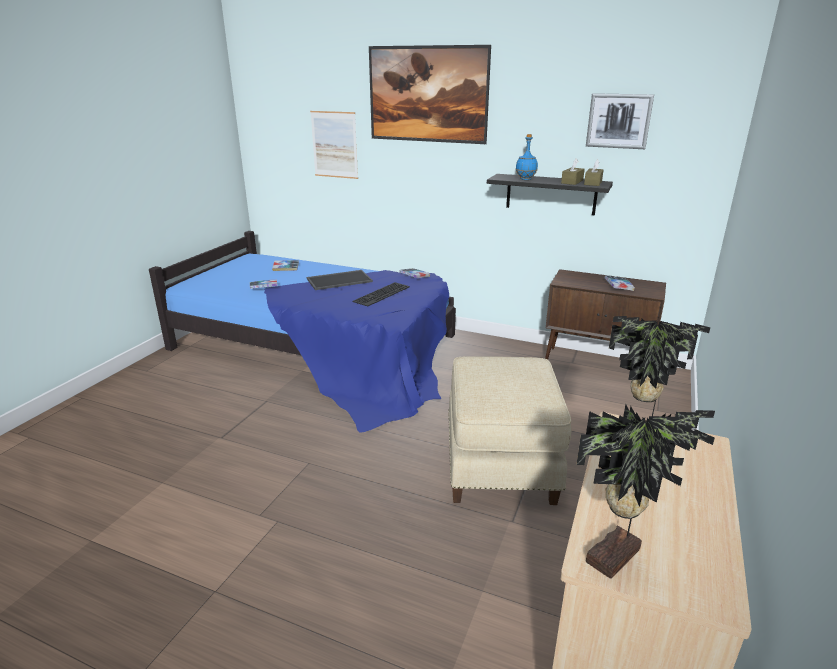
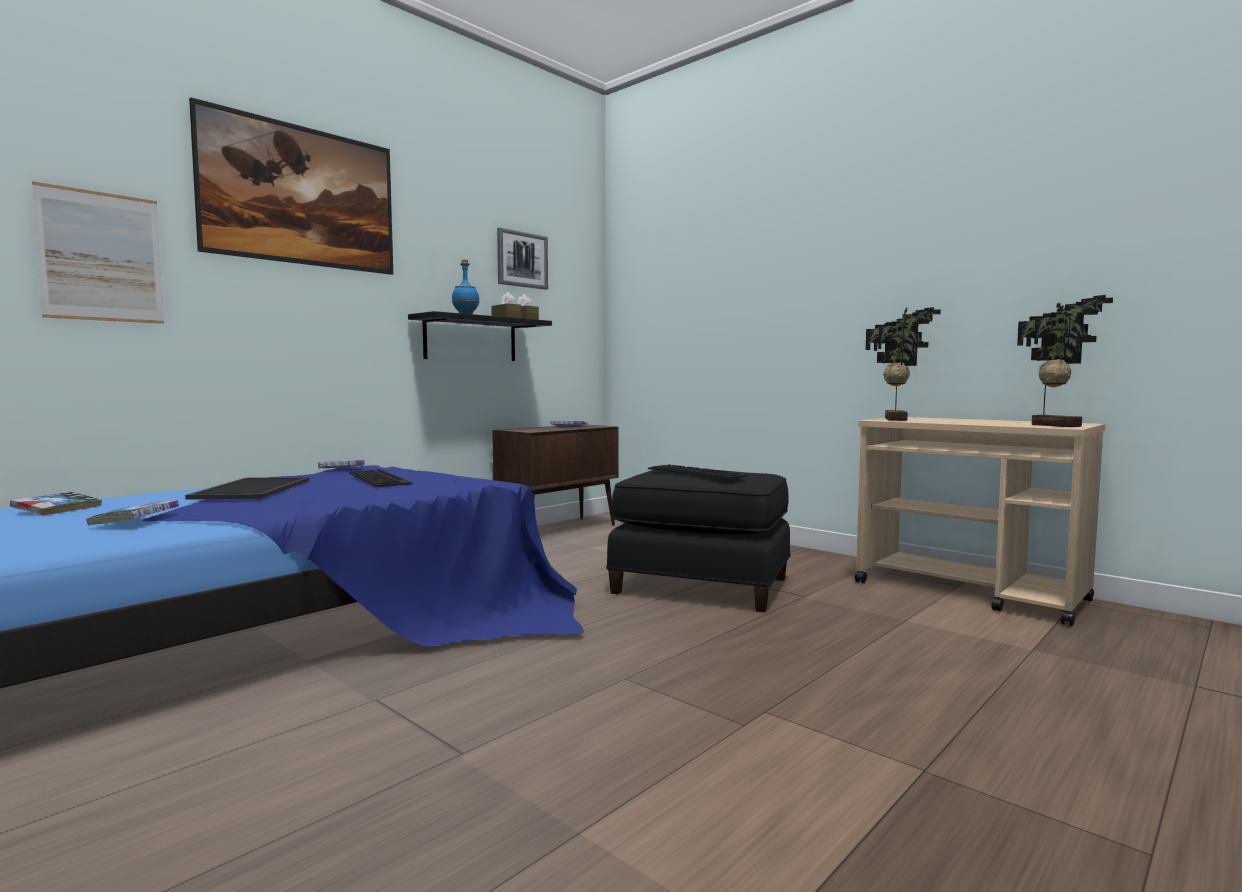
camera: 70 degrees left, 20 degrees down
beige ottoman [448,356,572,505] -> black ottoman [606,470,791,613]
none -> keyboard [648,464,748,479]

